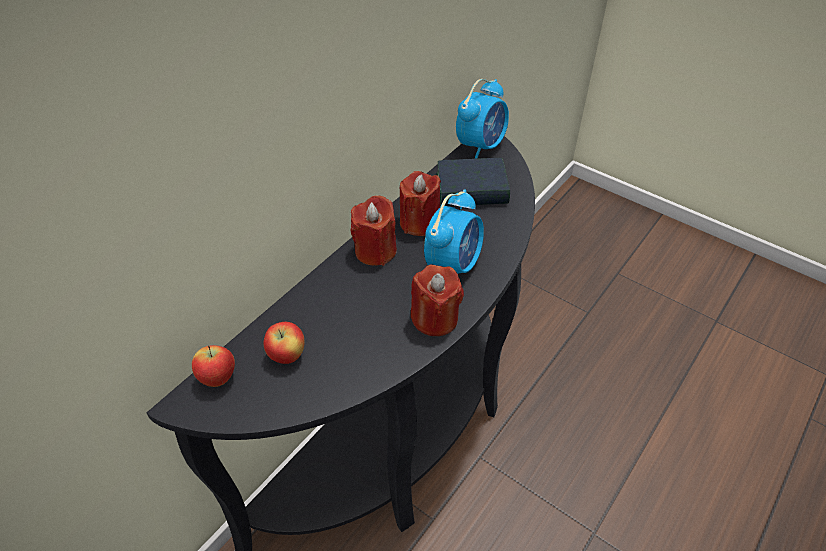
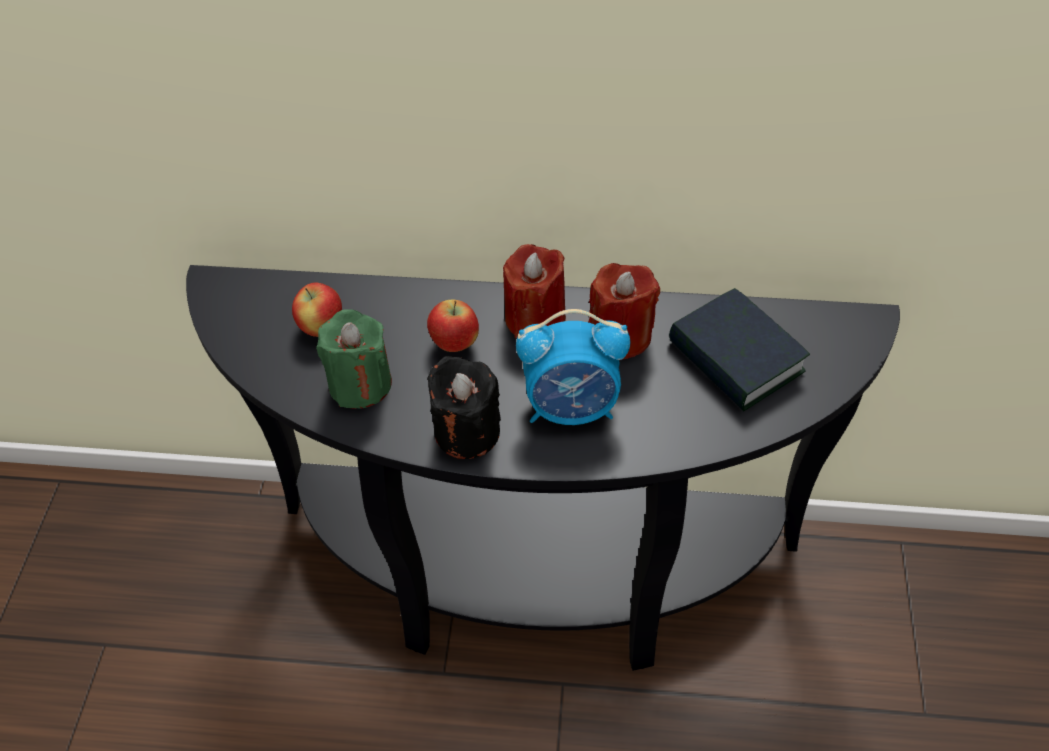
camera: 60 degrees right, 5 degrees up
apple [192,345,235,387] -> apple moved to [427,300,479,352]
red candle [411,265,464,336] -> black candle [427,356,501,459]
alarm clock [456,79,509,159] -> none
none -> green candle [316,309,392,409]

